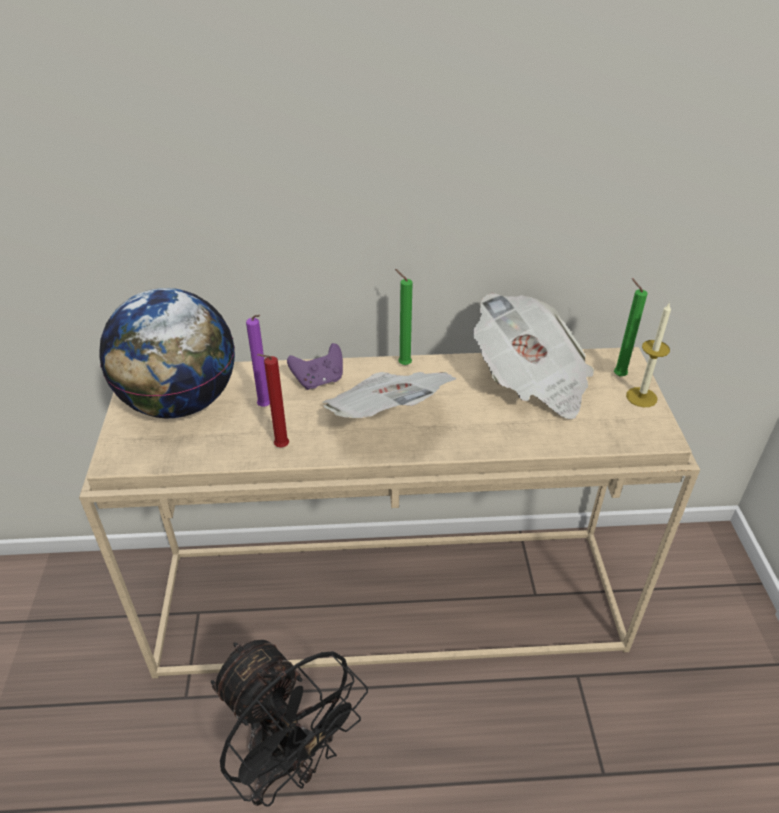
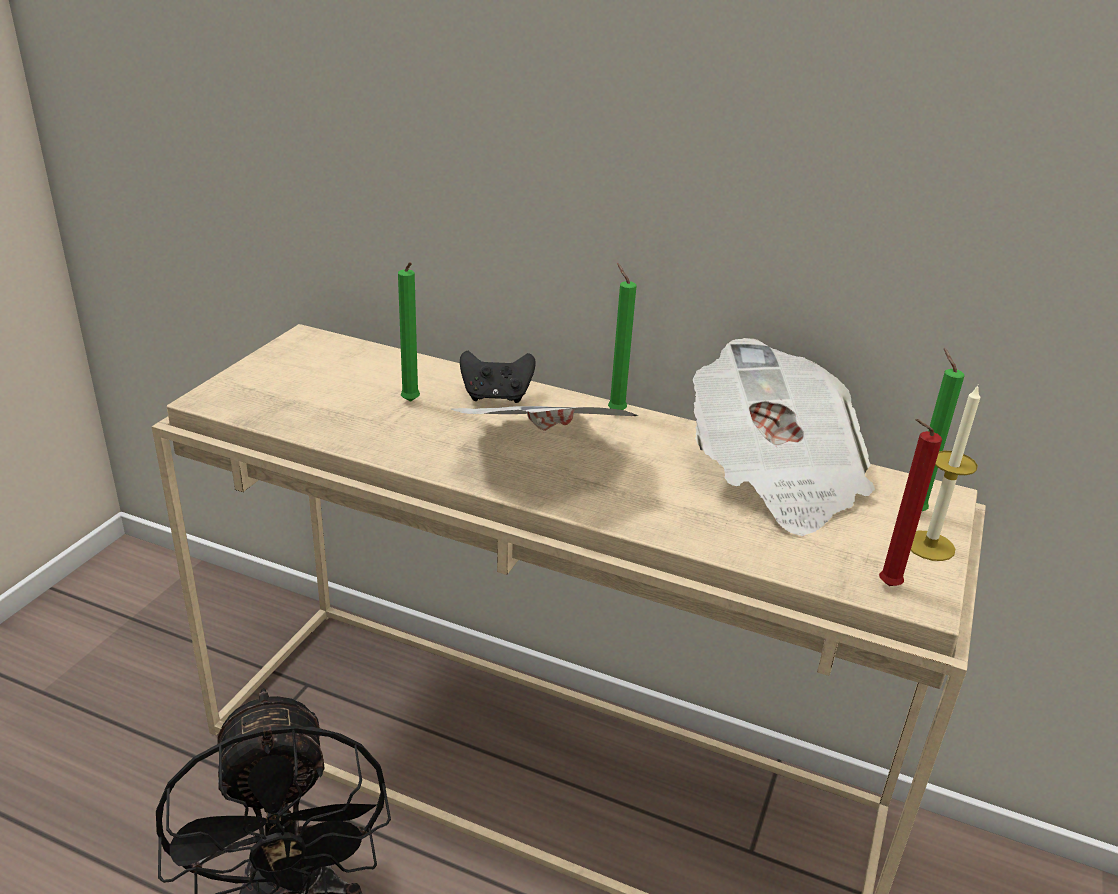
camera: 25 degrees right, 10 degrees down
globe [99,288,235,418] -> none
purple candle [246,315,270,407] -> green candle [398,262,420,402]
red candle [257,354,289,447] -> red candle moved to [879,419,942,586]
purple game controller [287,343,343,390] -> black game controller [460,351,536,403]

